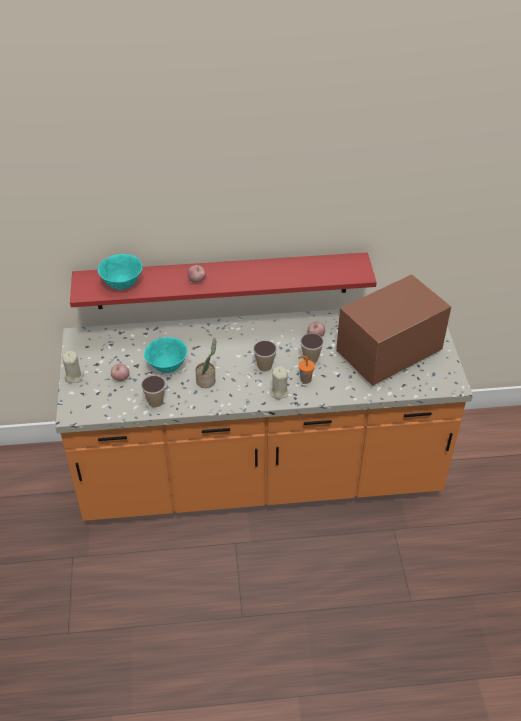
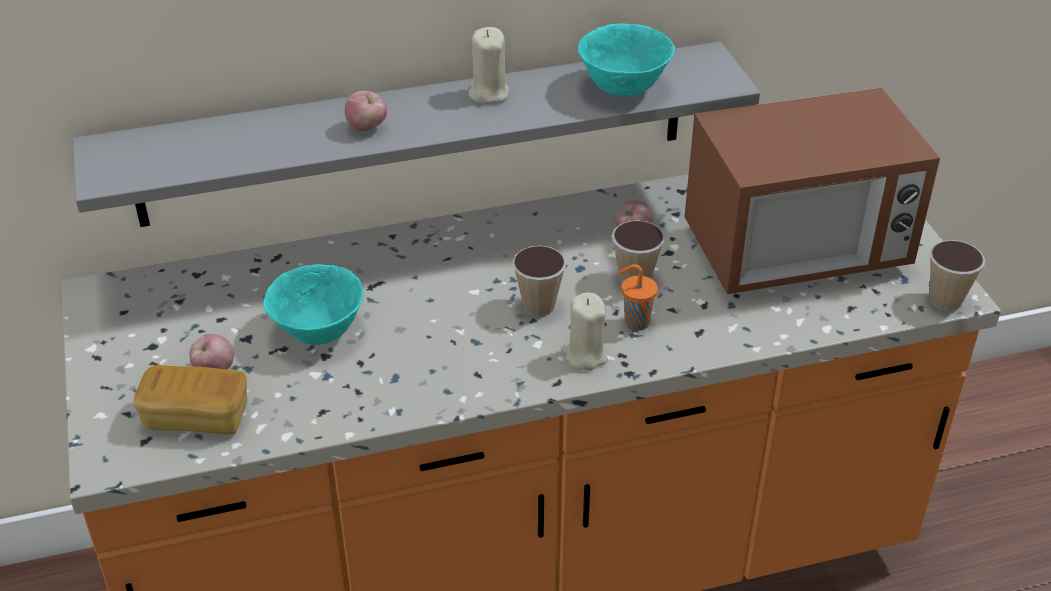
camera: 10 degrees left, 5 degrees down
beige candle [62,351,83,383] -> beige candle moved to [468,27,509,104]
red shelf [70,252,377,309] -> grey shelf [72,42,760,227]
turquoise bowl [98,254,142,290] -> turquoise bowl moved to [578,23,675,97]
cup [141,375,166,408] -> cup moved to [930,240,985,311]
potted plant [195,338,216,388] -> none
microwave [336,274,451,386] -> microwave turned 150 degrees counterclockwise [685,88,940,294]
none -> bread [133,365,247,434]

